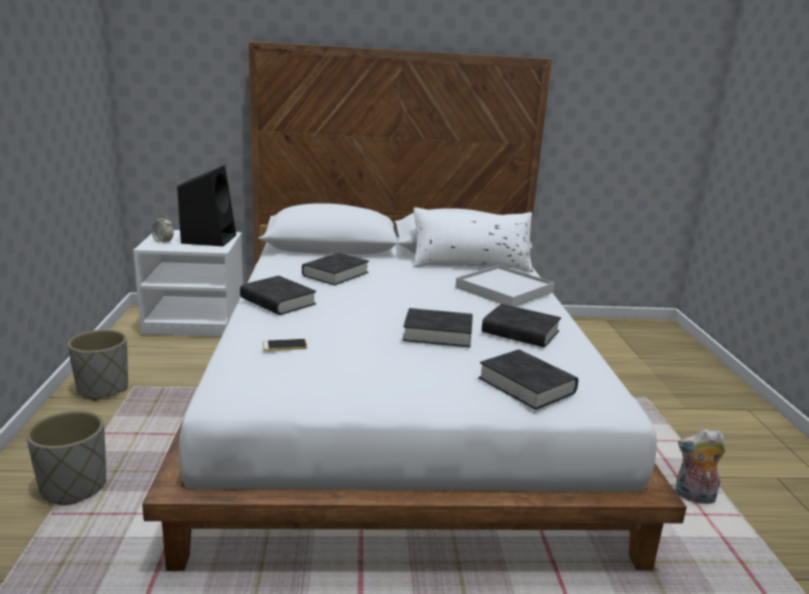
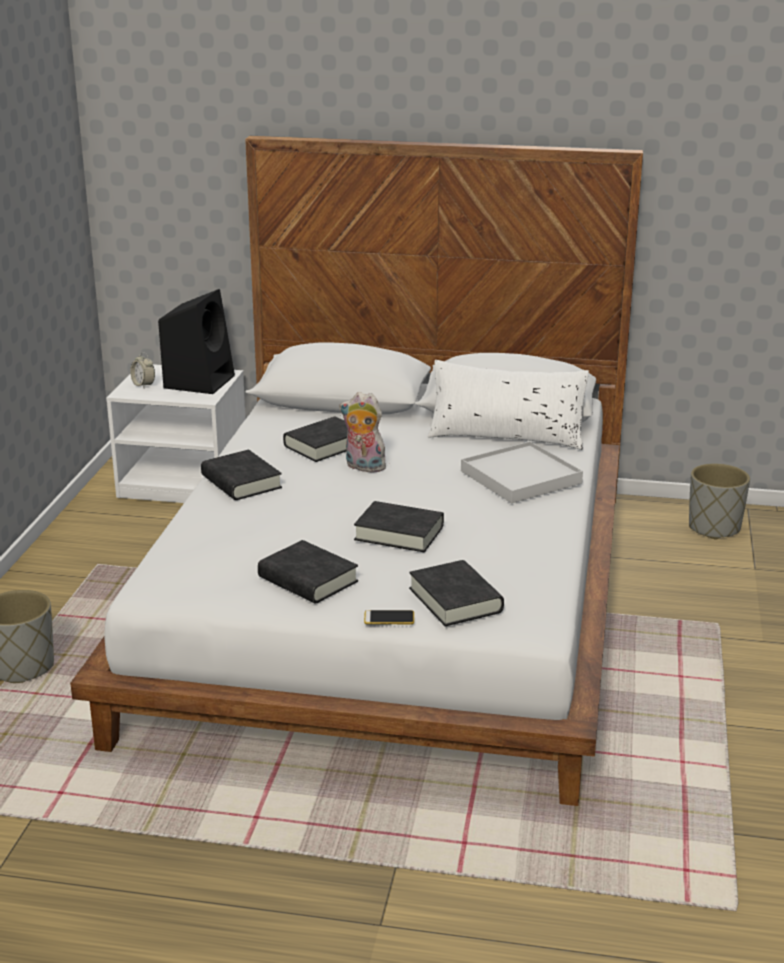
camera: 15 degrees right, 5 degrees up
grey planter [68,330,128,401] -> grey planter moved to [689,464,750,540]
phone [263,339,307,351] -> phone moved to [364,610,414,624]
black book [482,304,561,348] -> black book moved to [258,540,358,604]
plush toy [675,429,726,504] -> plush toy moved to [339,392,388,474]

